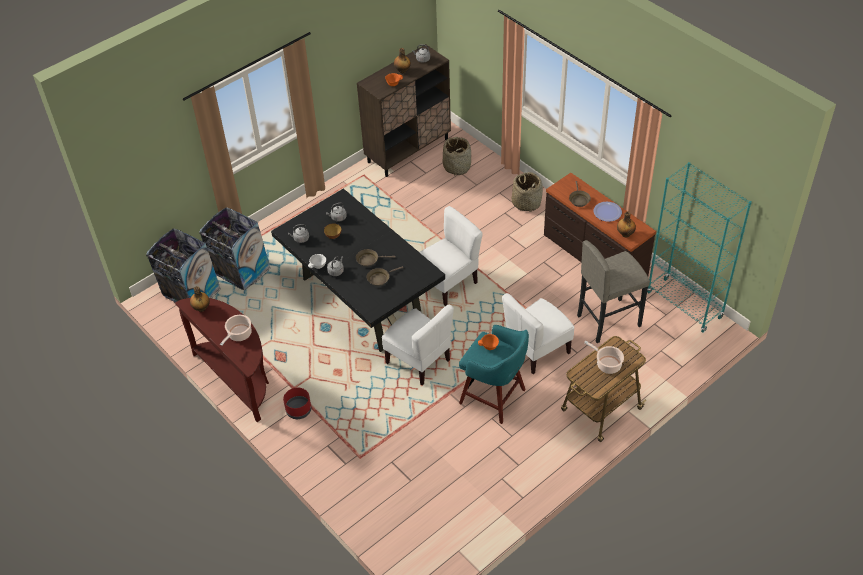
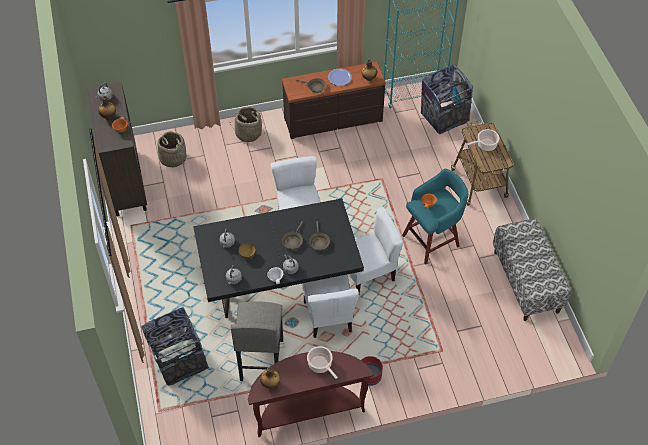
camera: 65 degrees left, 5 degrees up
trash can [146,228,221,303] -> trash can moved to [421,64,473,134]
white chair [502,293,574,374] -> white chair moved to [302,274,359,338]
grey stool [577,240,650,343] -> grey stool moved to [231,302,283,381]
none -> bench [493,219,571,321]

